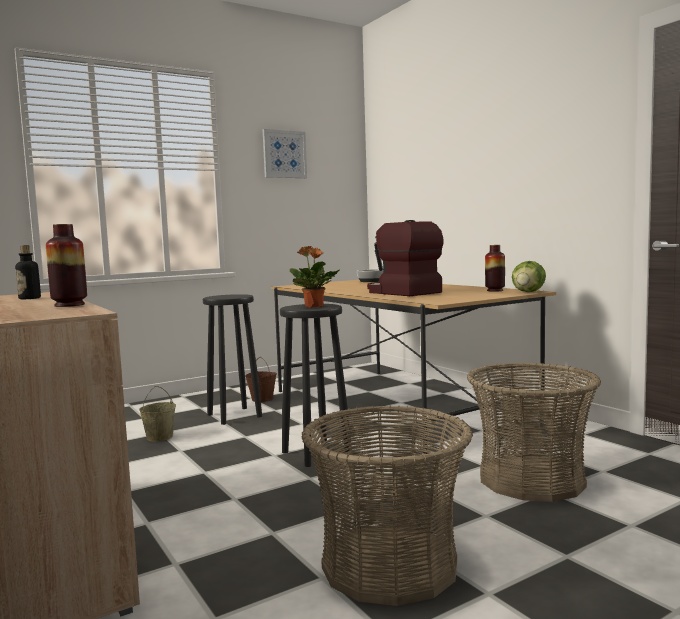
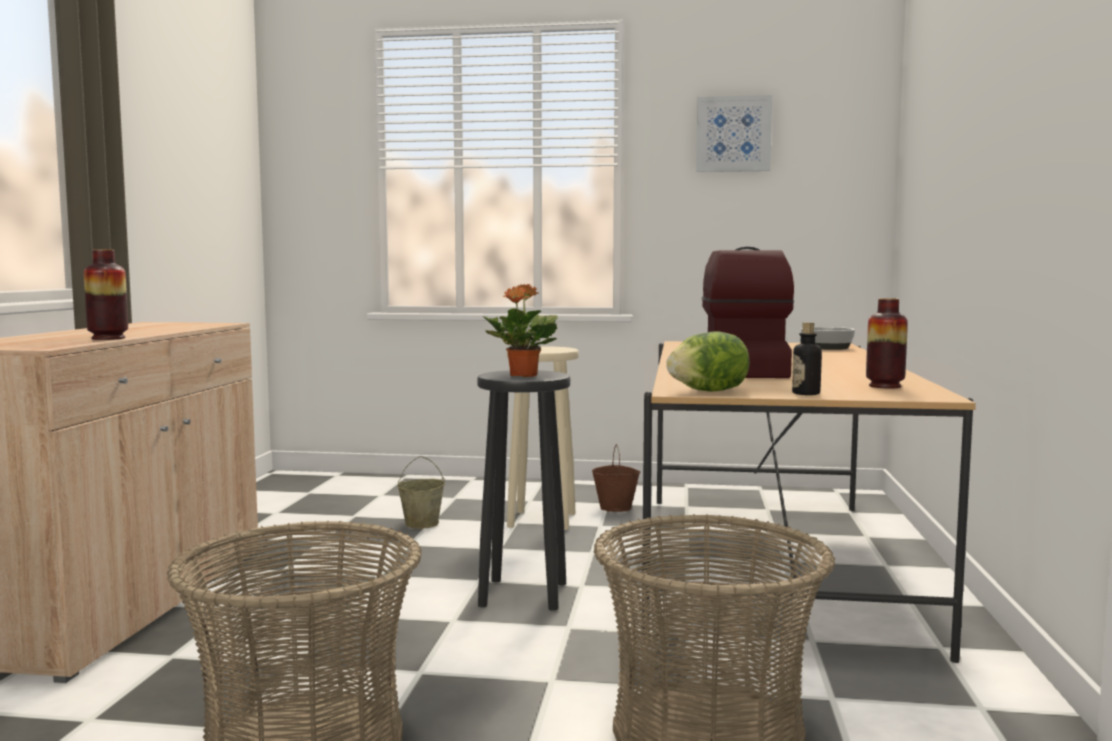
camera: 40 degrees right, 0 degrees up
bottle [15,245,41,299] -> bottle moved to [792,322,822,395]
black stool [203,294,262,425] -> beige stool [507,346,579,530]
lettuce [512,261,546,292] -> lettuce moved to [666,331,750,392]

